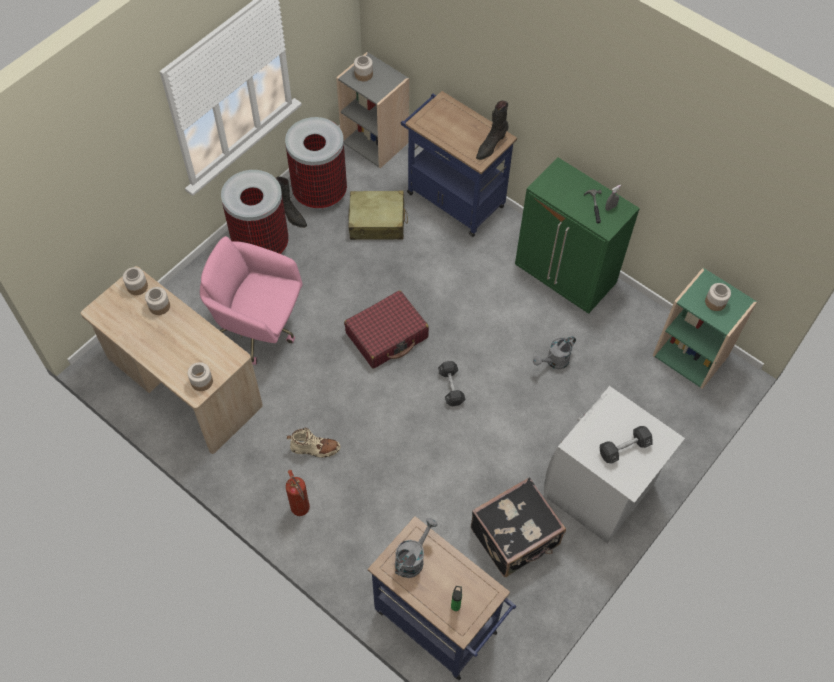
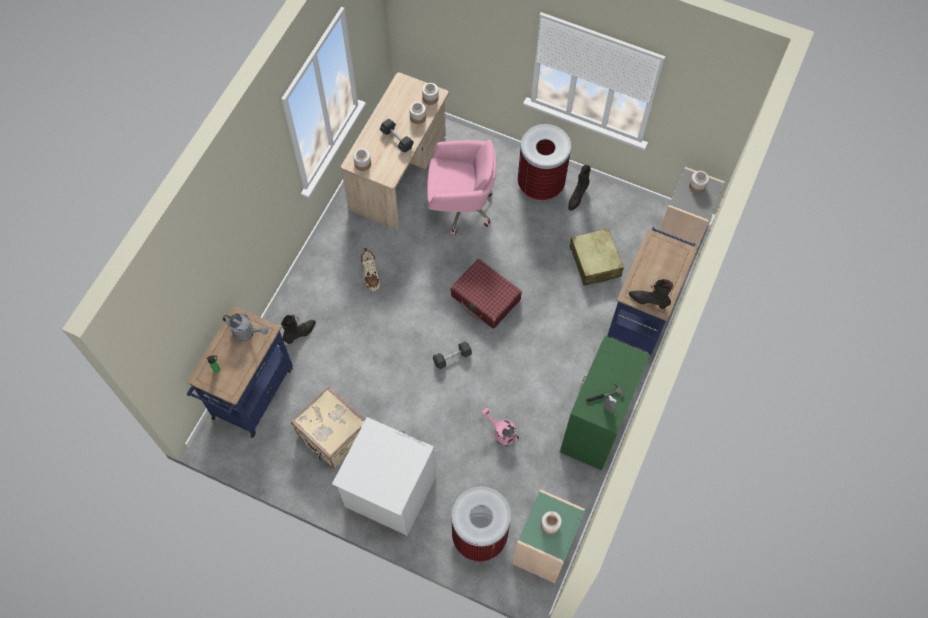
camera: 75 degrees right, 5 degrees up
pink office chair [200,236,303,365] -> pink office chair turned 90 degrees clockwise [427,140,496,235]
trash can [285,117,347,211] -> trash can moved to [452,486,511,562]
fire extinguisher [286,470,310,516] -> none
black suitcase [471,477,566,577] -> beige suitcase [291,386,365,469]
grey watering can [533,336,576,369] -> pink watering can [482,408,519,446]
black dumbbell [600,426,653,464] -> black dumbbell moved to [380,119,414,152]
none -> black boot [281,315,316,344]

